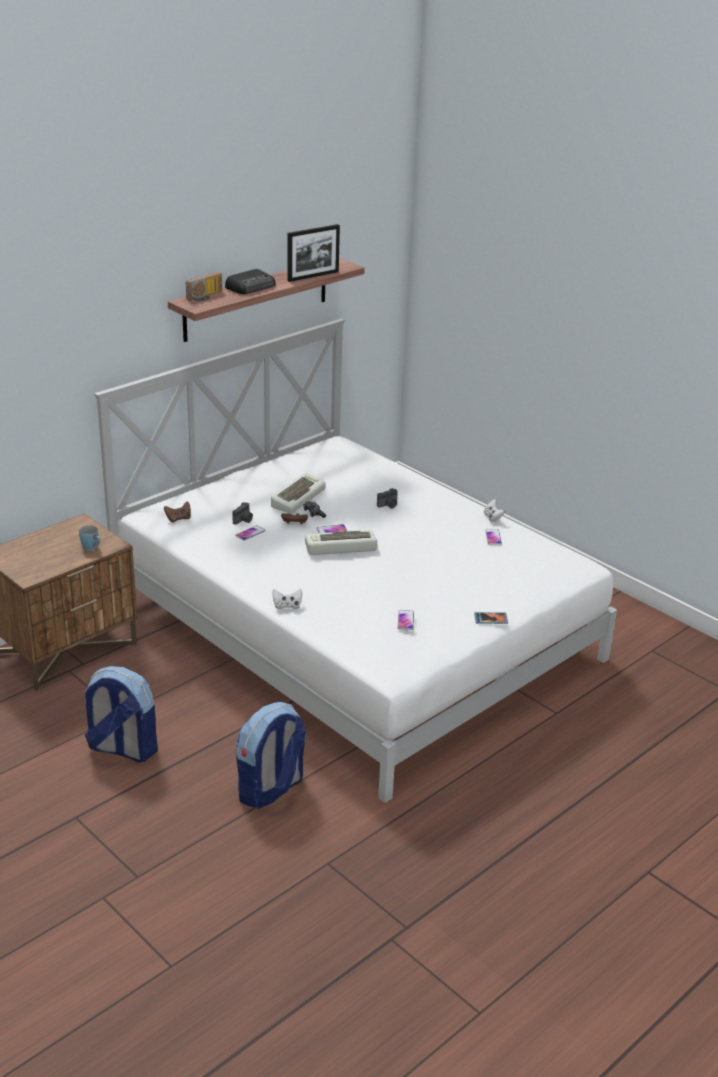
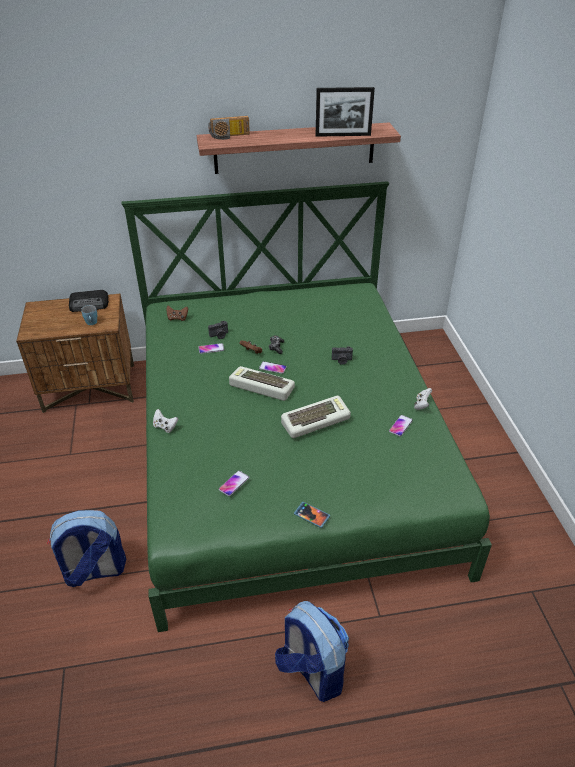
camera: 35 degrees right, 10 degrees up
backpack [84,666,158,762] -> backpack moved to [275,601,349,702]
white bed [94,319,617,803] -> green bed [121,181,492,632]
radio [225,269,275,294] -> radio moved to [69,290,109,312]
keyboard [271,473,326,513] -> keyboard moved to [281,396,351,438]

